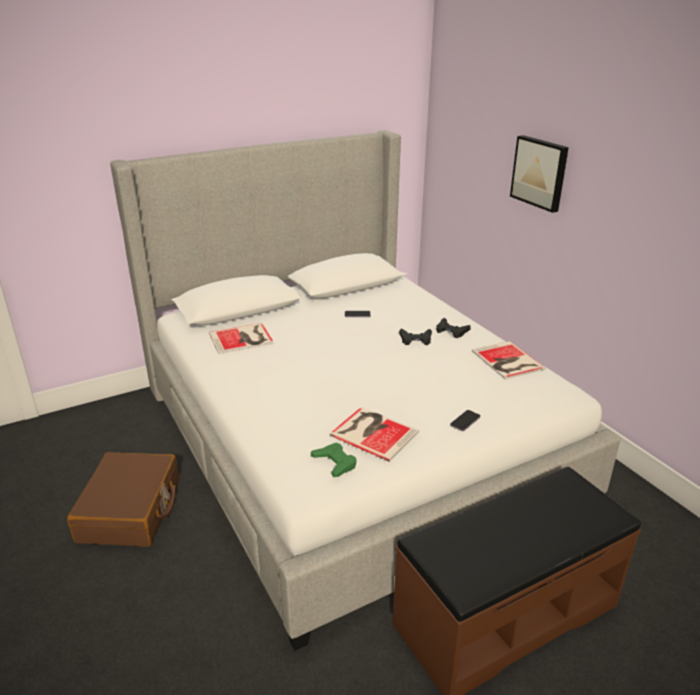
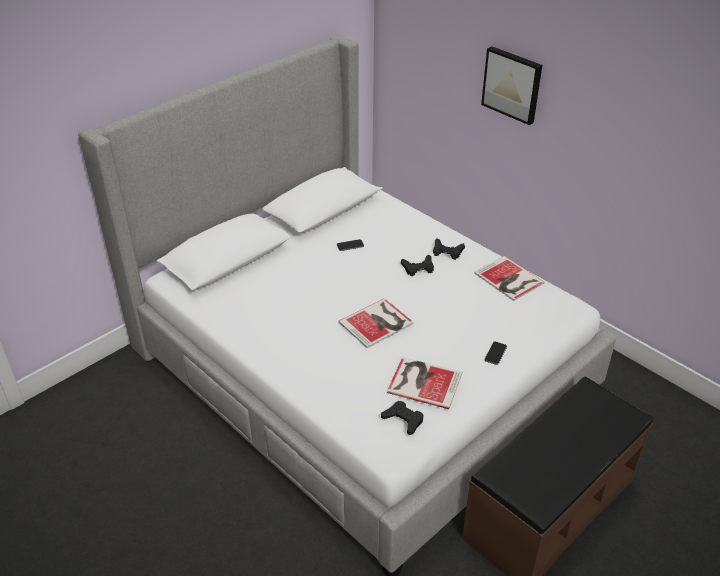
camera: 15 degrees left, 10 degrees up
brown suitcase [67,452,179,547] -> none
book [209,323,274,354] -> book moved to [338,298,414,348]
green game controller [311,443,357,477] -> black game controller [381,401,424,435]

